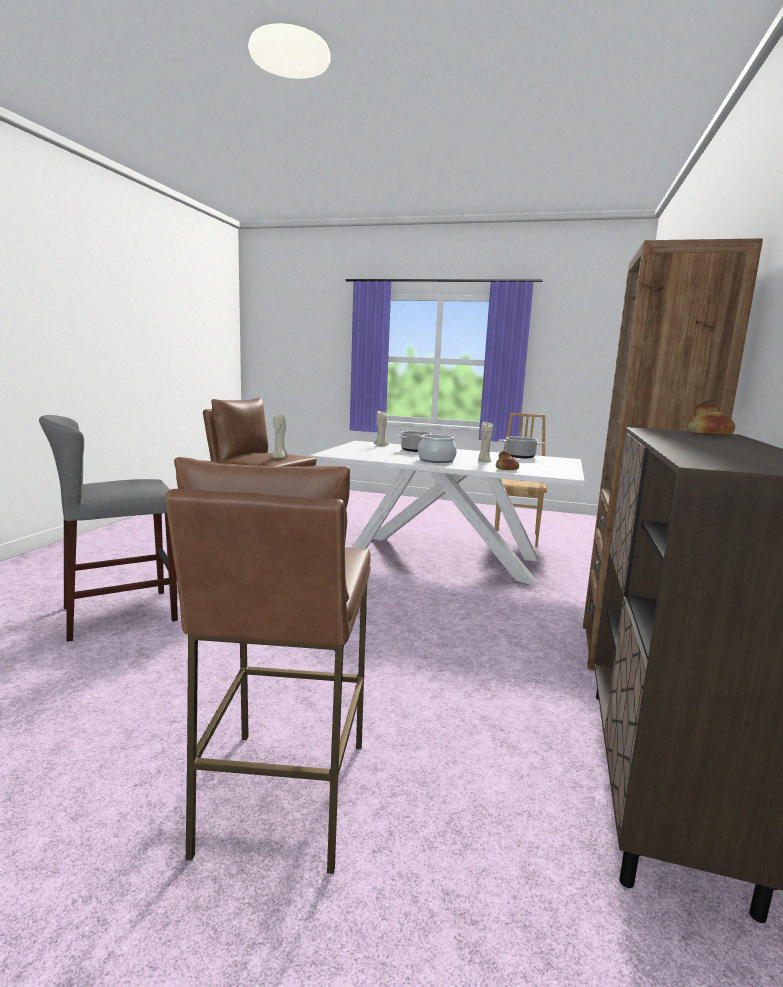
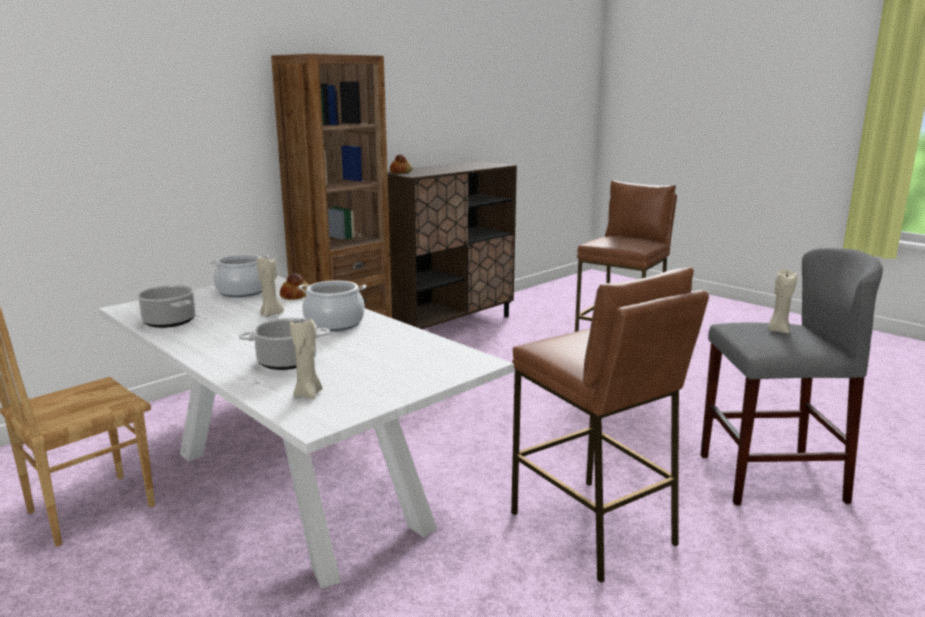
camera: 150 degrees left, 5 degrees up
beige candle [272,415,288,458] -> beige candle moved to [767,269,797,333]
none -> cooking pot [209,254,269,297]

